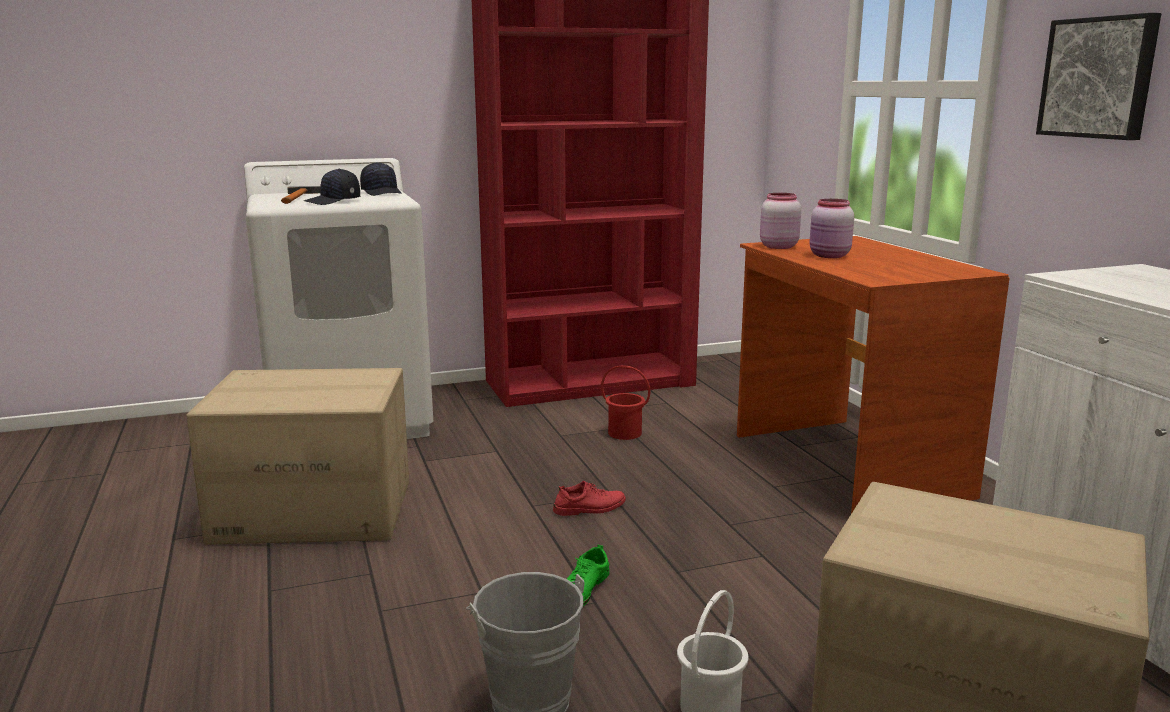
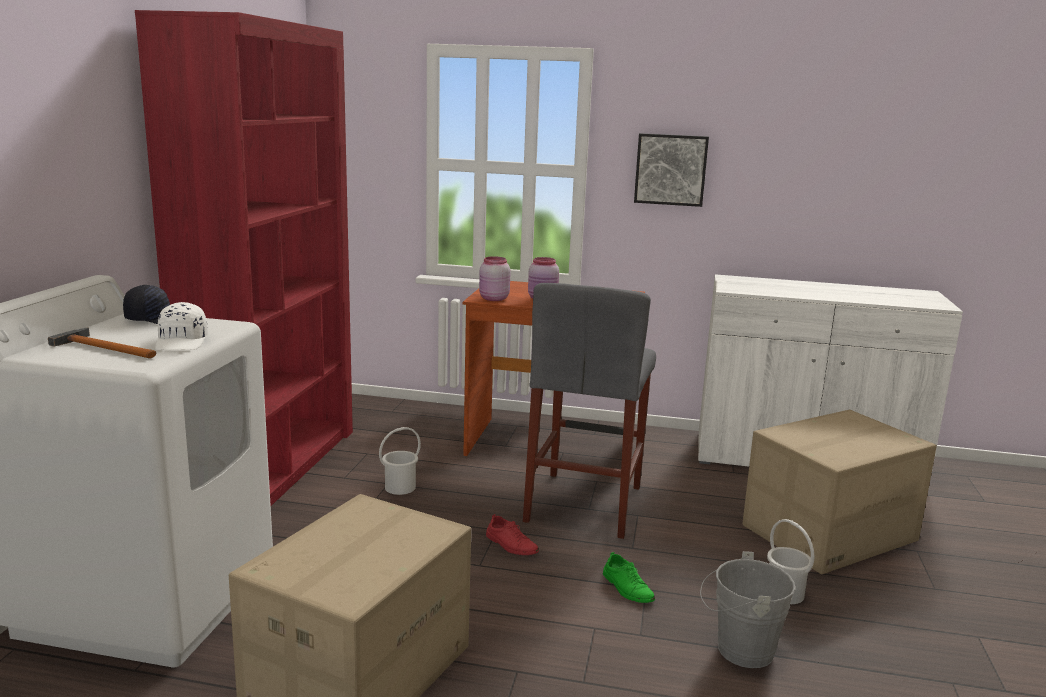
camera: 60 degrees left, 0 degrees up
black cap [304,169,360,205] -> white cap [155,302,208,350]
red shoe [553,481,626,516] -> red shoe turned 120 degrees clockwise [486,514,539,555]
red bucket [601,365,651,440] -> white bucket [379,427,421,495]
none -> grey stool [523,283,656,539]

